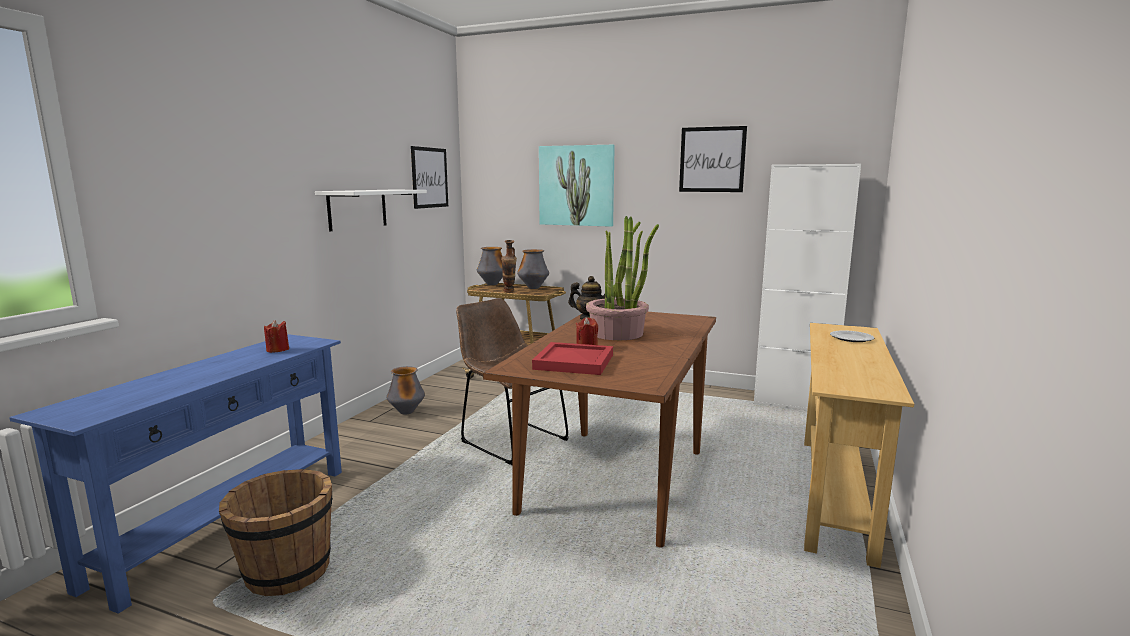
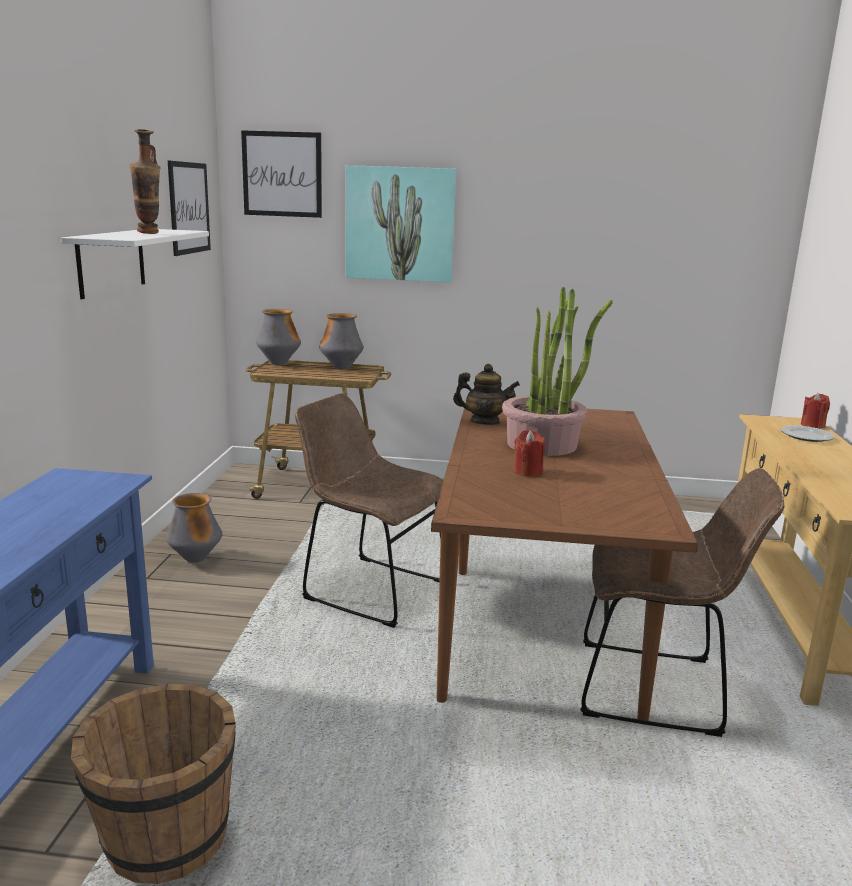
camera: 15 degrees left, 5 degrees up
red candle [264,320,289,353] -> red candle moved to [801,393,830,429]
vase [501,240,517,293] -> vase moved to [129,129,160,234]
red tray [532,342,613,375] -> none
picture [679,126,747,192] -> picture moved to [241,130,322,218]
white cabinet [754,164,861,410] -> none
none -> brown chair [581,468,784,737]

